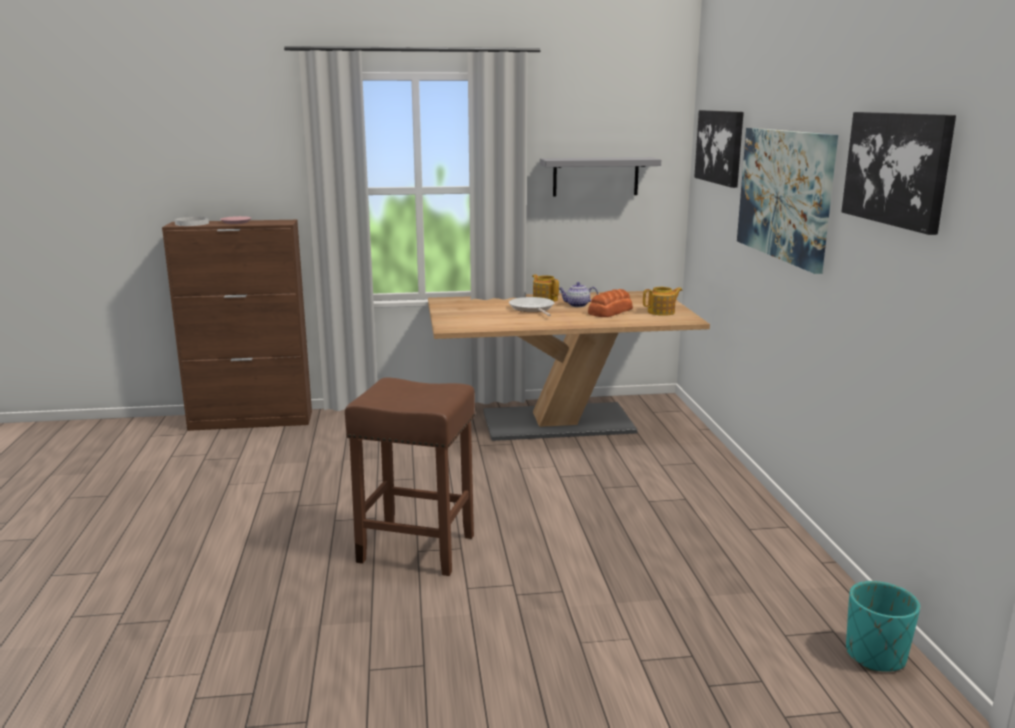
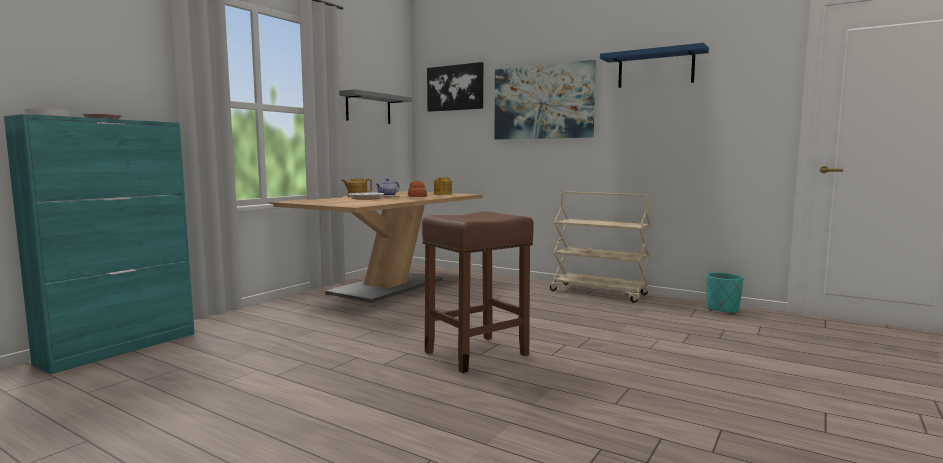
camera: 50 degrees left, 10 degrees down
brown cabinet [162,220,312,431] -> turquoise cabinet [4,114,194,374]
picture [841,112,956,235] -> blue shelf [600,43,709,88]
none -> beige cart [550,192,651,303]

